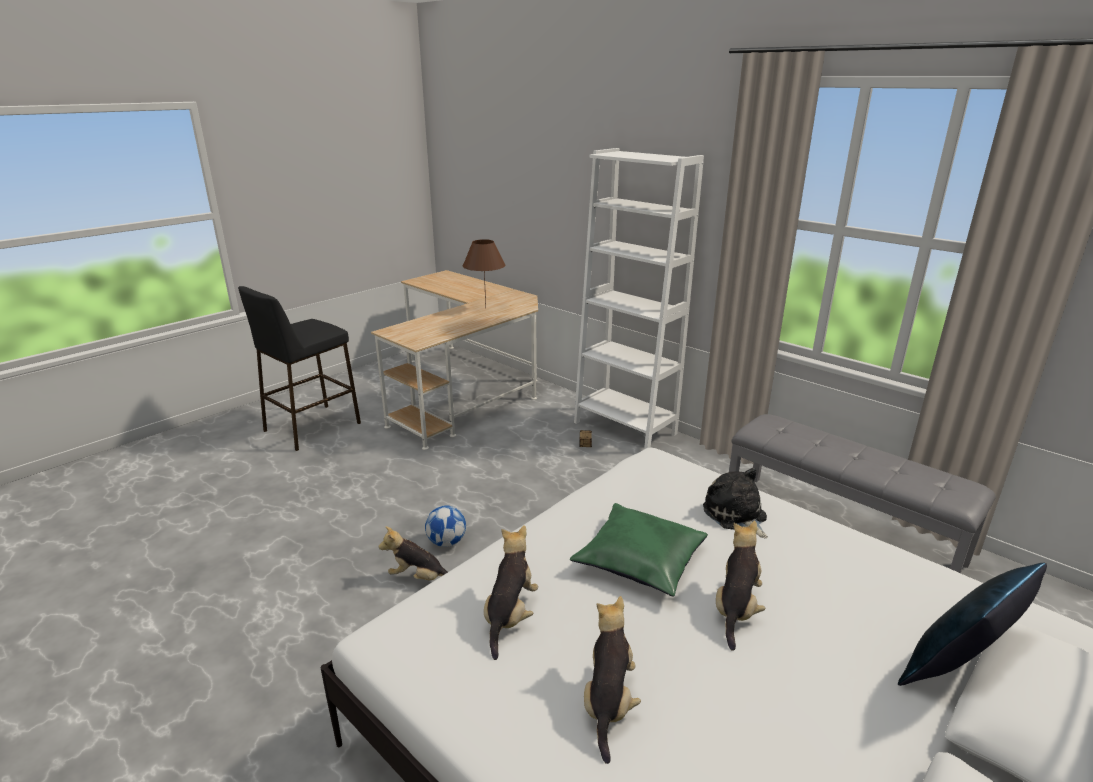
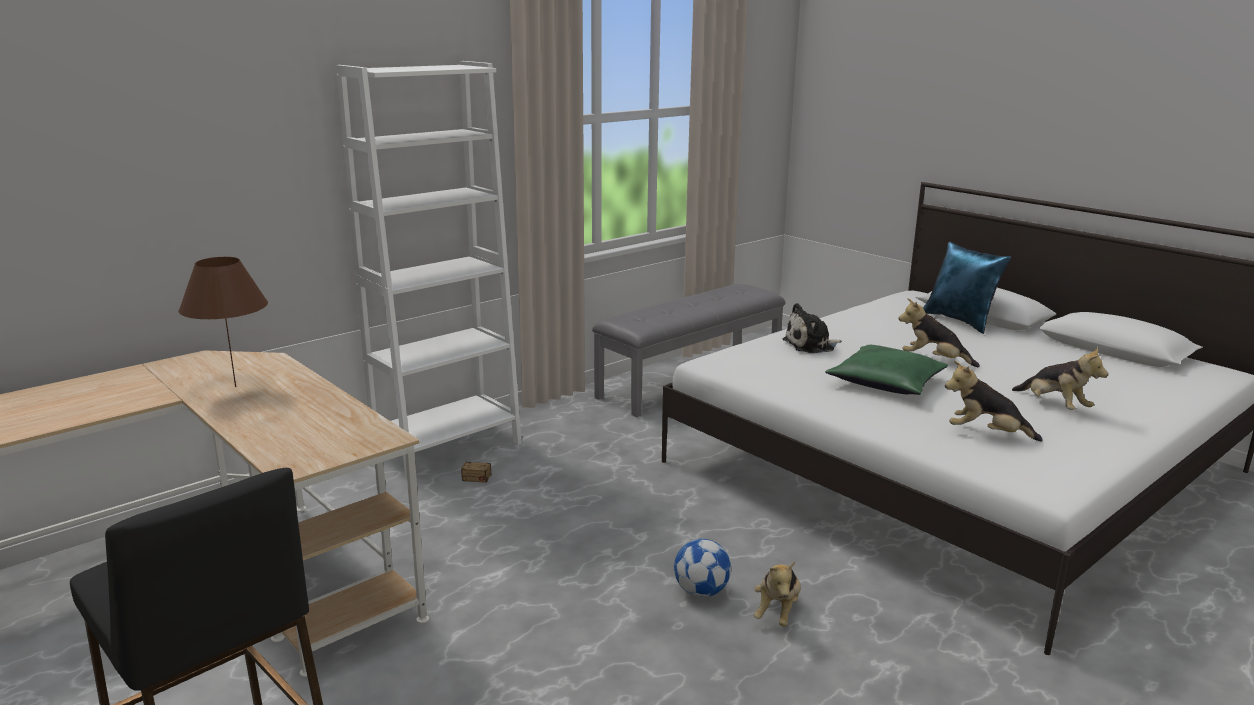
camera: 85 degrees left, 5 degrees down
plush toy [584,596,641,764] -> plush toy turned 135 degrees counterclockwise [1012,346,1108,410]

